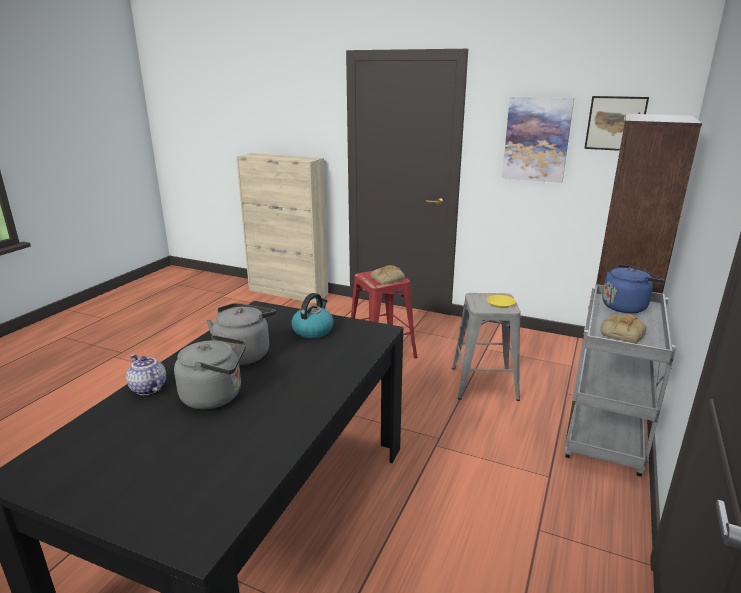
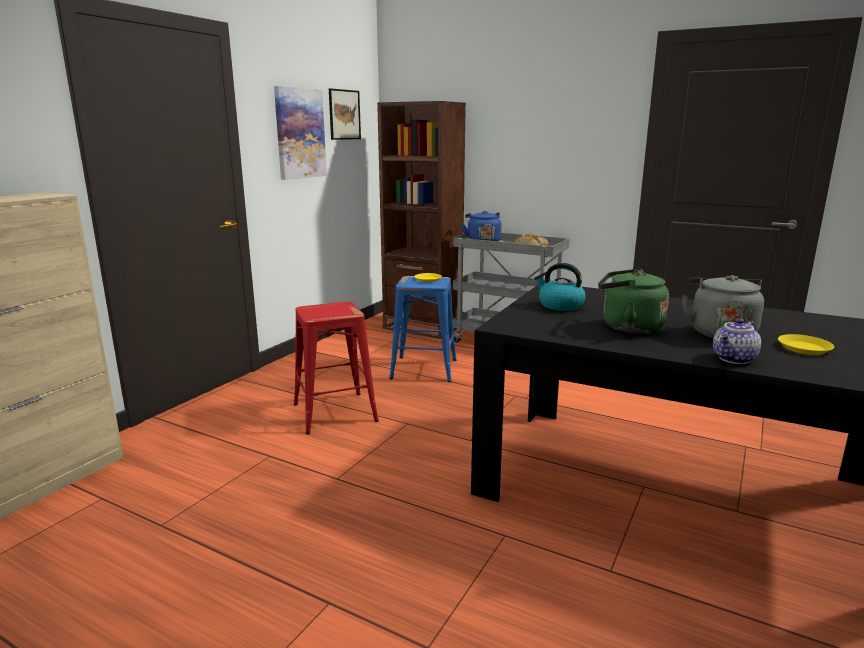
camera: 85 degrees left, 5 degrees down
grey kettle [206,303,276,365] -> green kettle [598,268,669,334]
bread [371,265,405,284] -> none
grey stool [452,293,521,401] -> blue stool [389,276,456,382]
none -> yellow plate [778,334,834,355]

